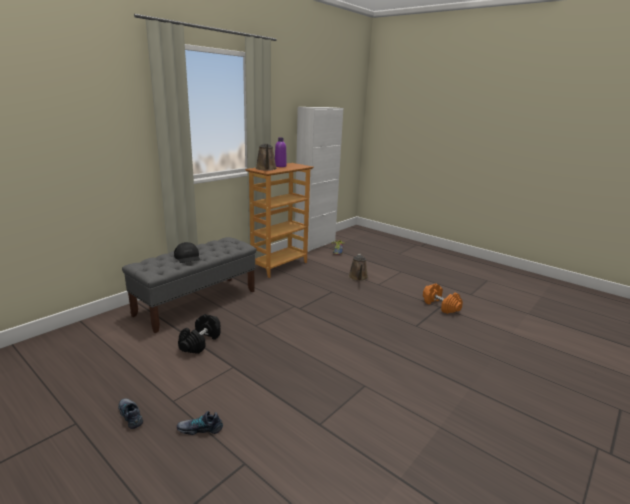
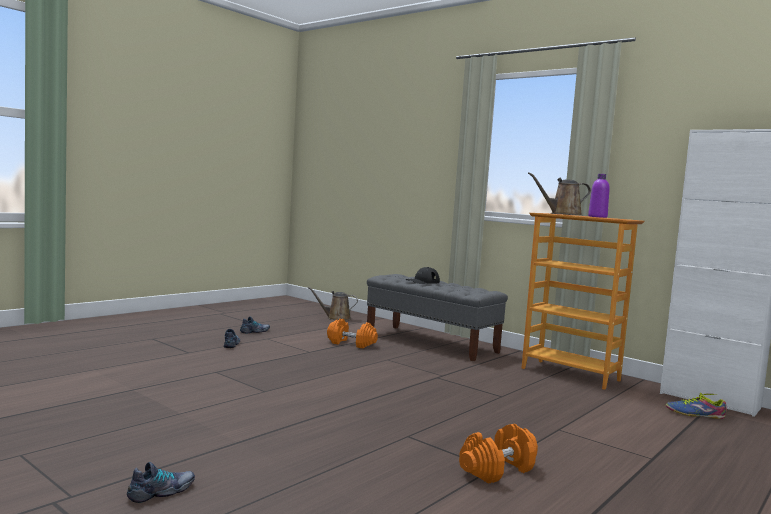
camera: 90 degrees right, 15 degrees down
black dumbbell [178,314,221,354] -> orange dumbbell [327,318,378,348]
brown watering can [349,254,368,281] -> brown watering can moved to [308,287,358,321]
none -> shoe [127,462,195,503]

